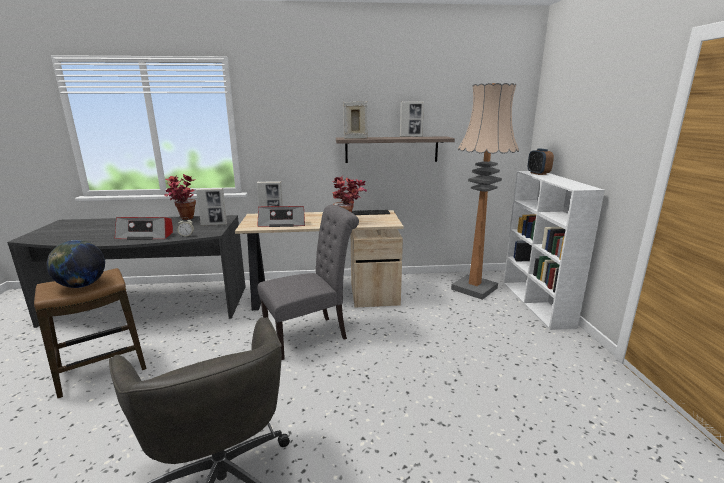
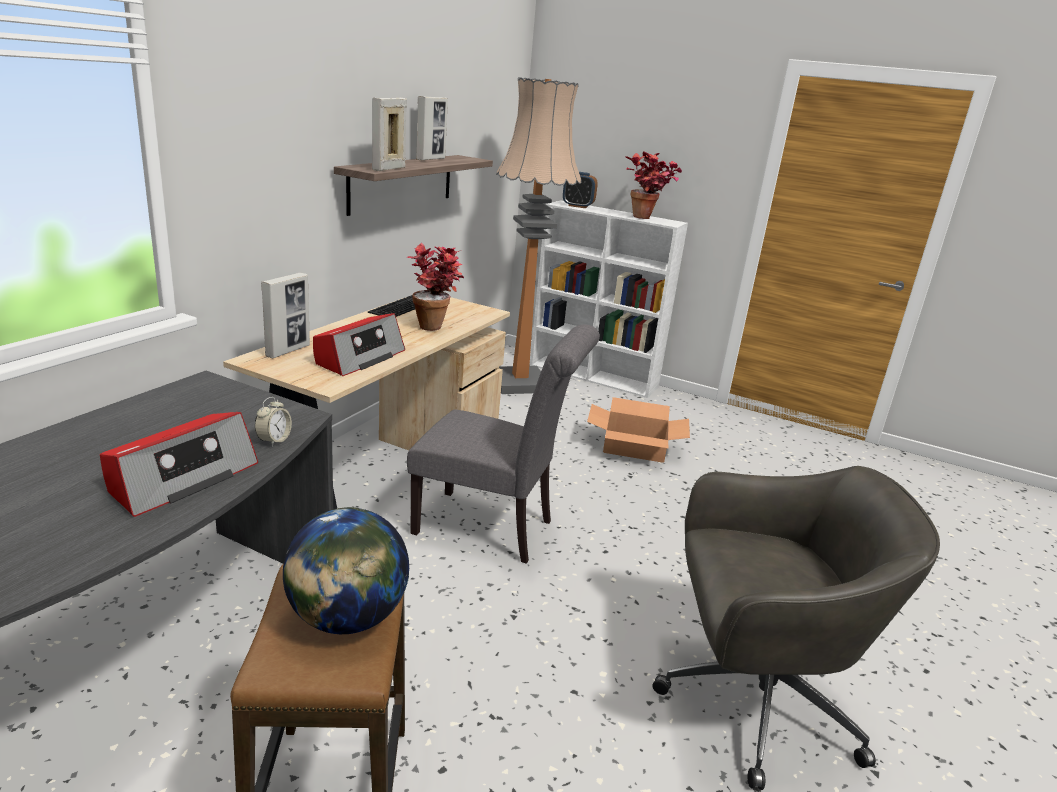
camera: 60 degrees left, 5 degrees up
potted plant [164,174,196,220] -> potted plant moved to [625,151,682,219]
picture frame [196,188,227,226] -> none
grey chair [258,205,359,360] -> grey chair turned 105 degrees clockwise [407,324,600,564]
none -> cardboard box [587,397,690,463]

